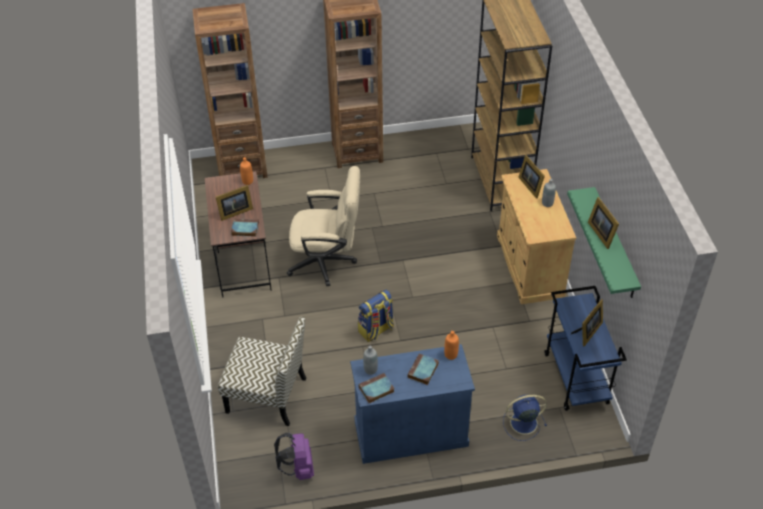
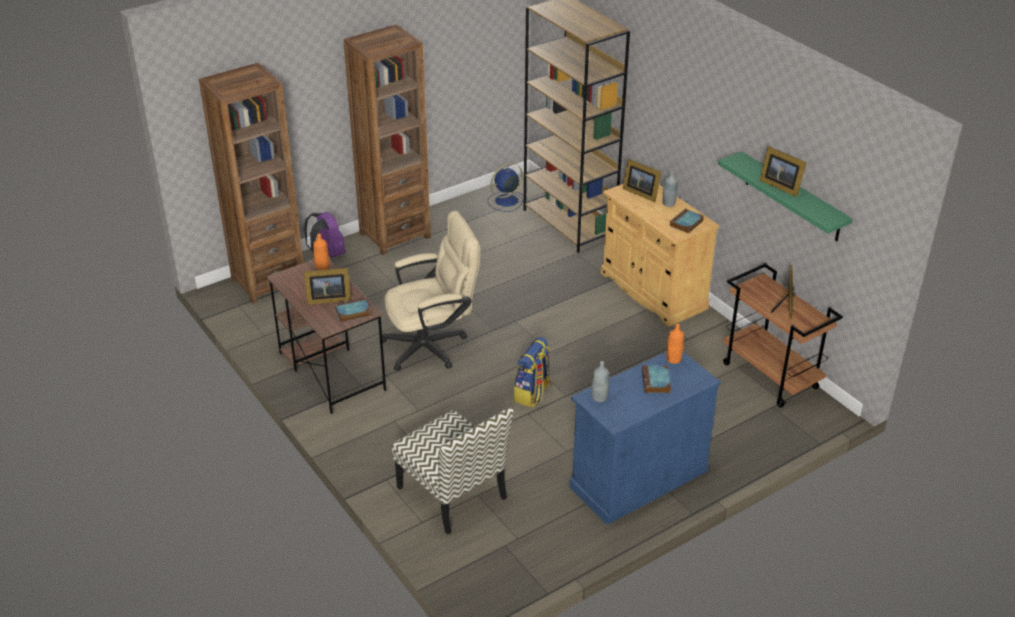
camera: 25 degrees left, 10 degrees down
picture frame [216,185,253,221] -> picture frame turned 45 degrees clockwise [304,268,351,305]
chair [218,317,306,426] -> chair turned 60 degrees clockwise [392,407,514,534]
purple backpack [274,433,314,480] -> purple backpack moved to [304,212,346,258]
book [358,373,394,403] -> book moved to [670,209,704,234]
blue fan [503,395,547,441] -> blue fan moved to [488,163,527,212]
blue cart [545,286,627,411] -> brown cart [723,263,843,408]

